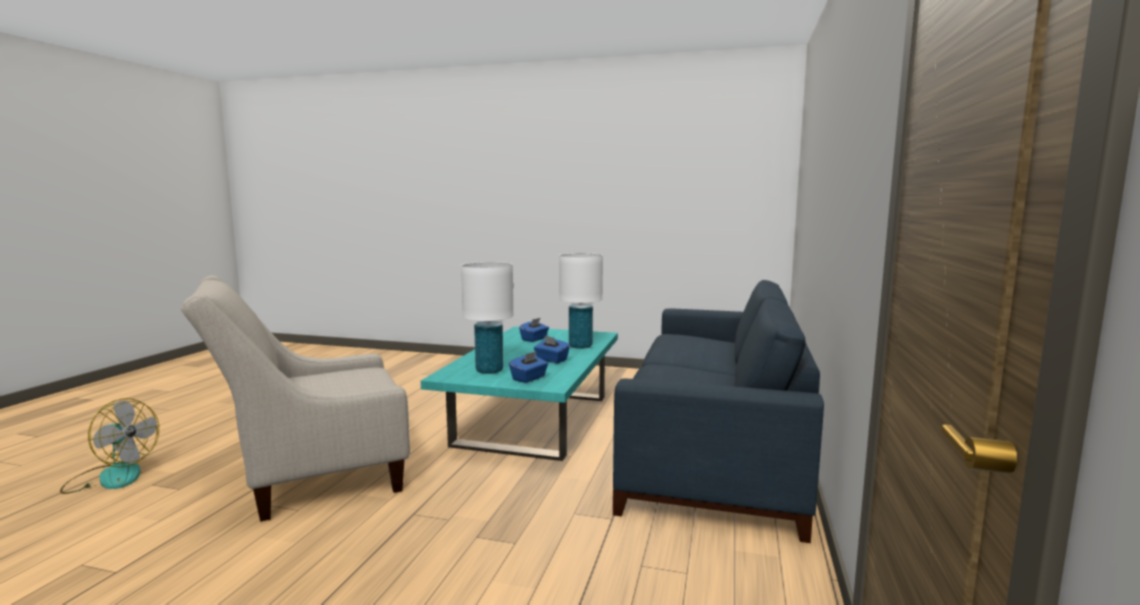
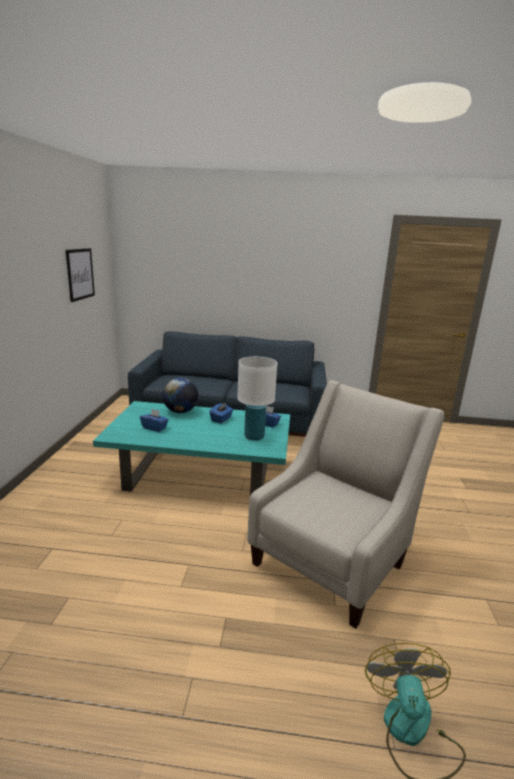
camera: 100 degrees left, 10 degrees up
beige armchair [181,275,410,521] -> beige armchair turned 105 degrees counterclockwise [247,380,444,629]
white table lamp [559,253,603,349] -> globe [162,378,199,413]
none -> picture [66,248,95,302]

